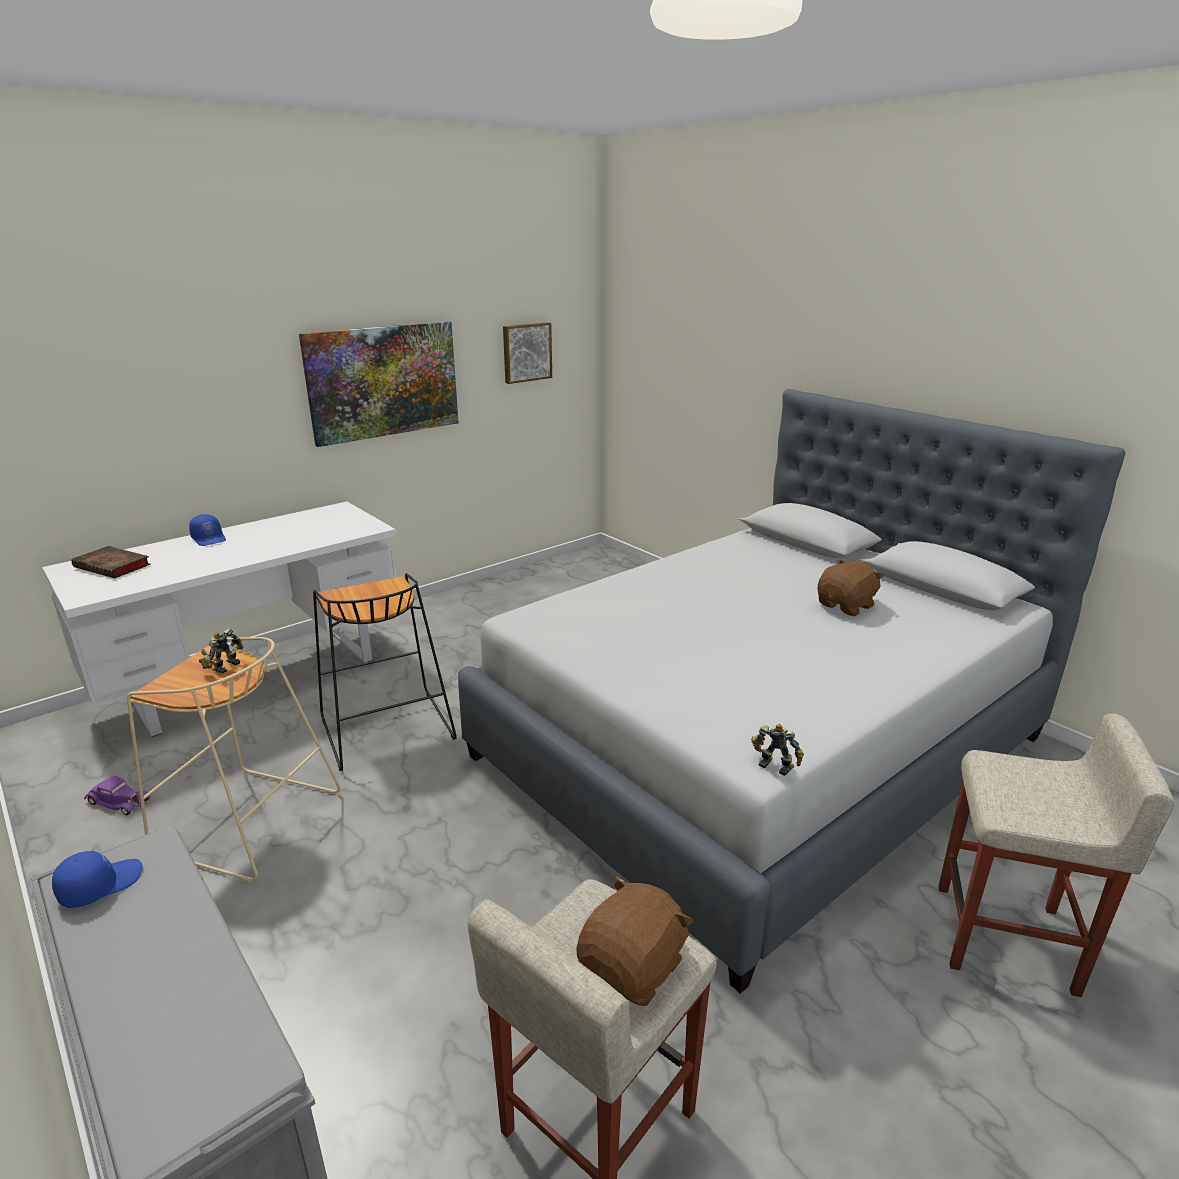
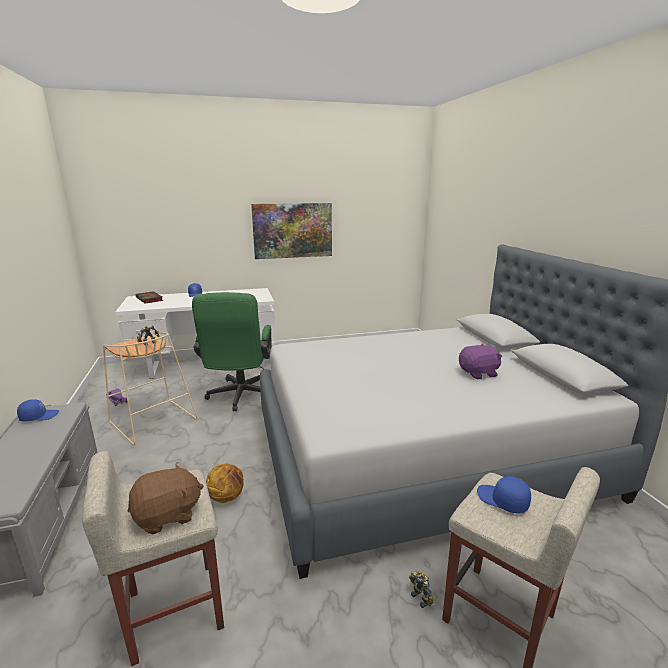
camera: 25 degrees right, 5 degrees down
black stool [313,573,457,771] -> green office chair [192,292,272,411]
picture [503,322,552,384] -> none
toy robot [751,724,804,776] -> toy robot moved to [409,571,434,608]
brown plush toy [817,559,884,616] -> purple plush toy [459,344,502,379]
none -> basketball [206,464,244,503]
none -> blue cap [477,476,531,513]

